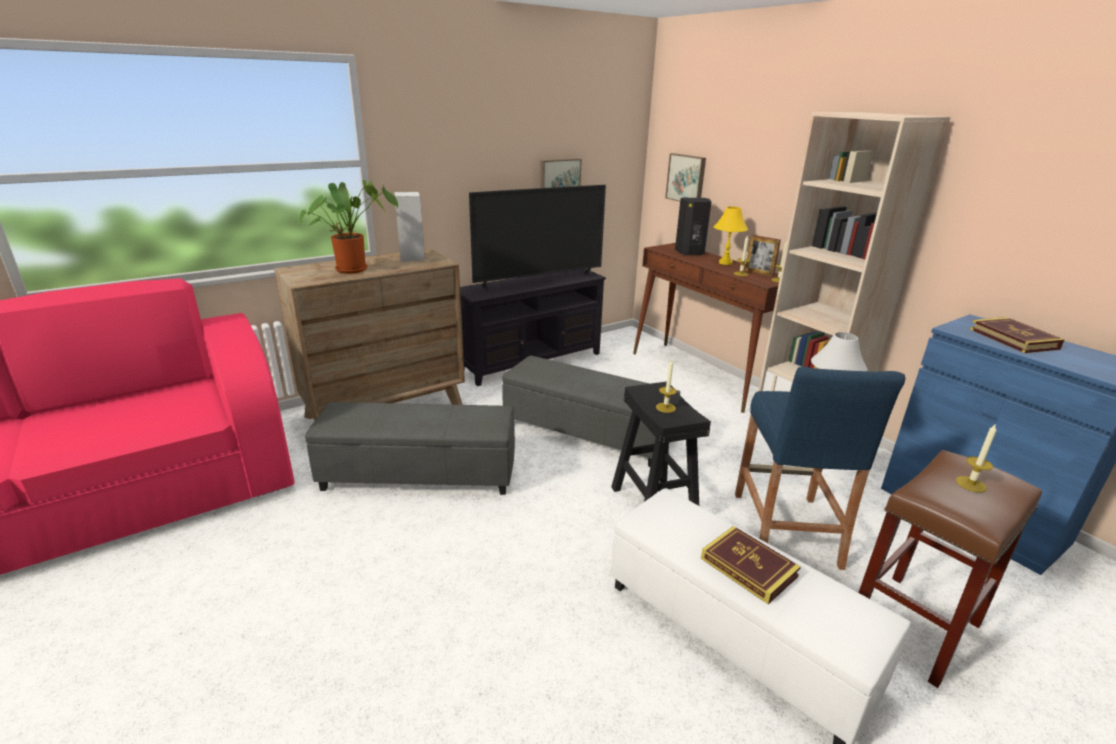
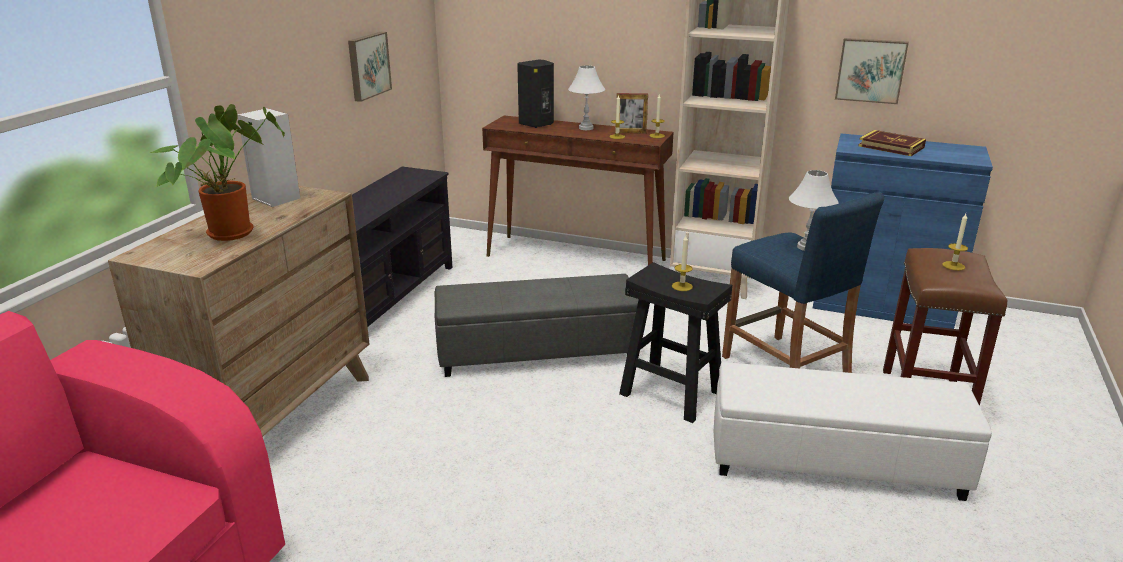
camera: 35 degrees left, 0 degrees up
grey ottoman [305,402,515,495] -> none
television [469,185,606,291] -> none
picture [665,153,706,202] -> picture moved to [835,38,909,104]
book [701,526,801,604] -> none
yellow table lamp [714,207,748,265] -> white table lamp [568,65,605,130]

